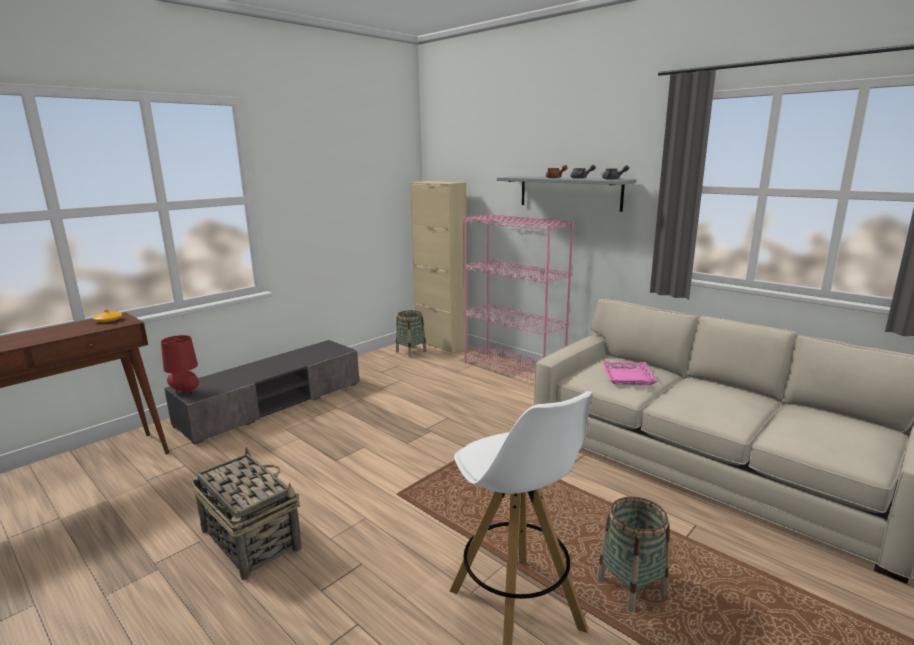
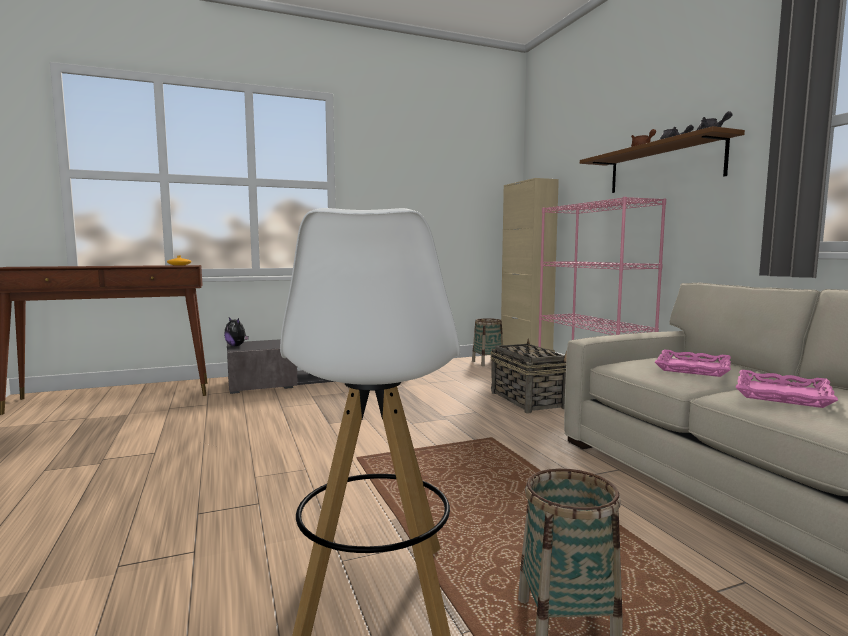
camera: 25 degrees right, 10 degrees down
red table lamp [161,335,199,394] -> plush toy [224,317,249,346]
basket [191,447,301,580] -> basket moved to [491,338,567,414]
grey shelf [497,176,636,212] -> brown shelf [580,126,745,193]
none -> pink tray [736,370,838,408]

